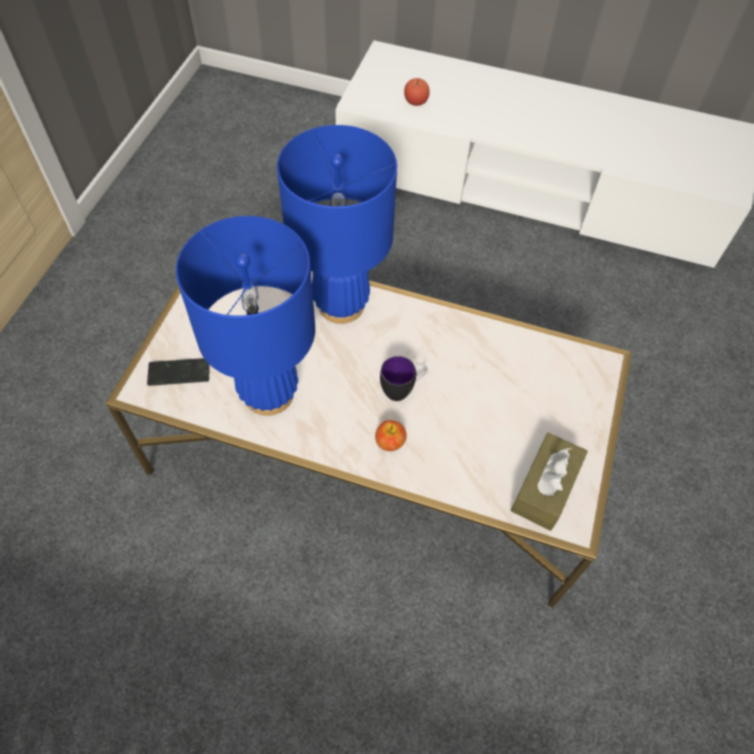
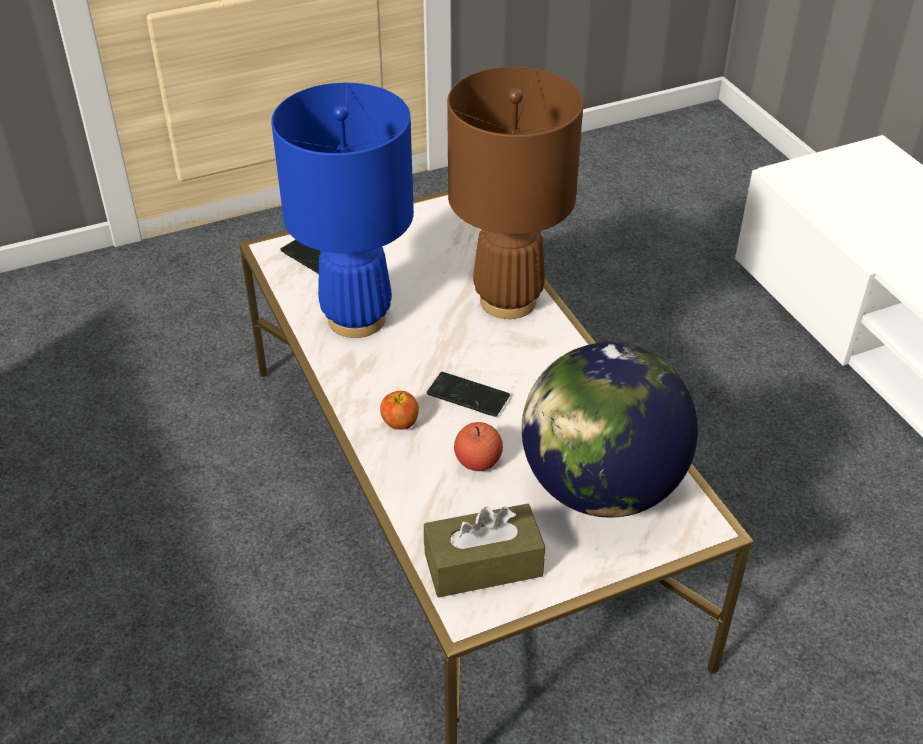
camera: 50 degrees right, 15 degrees down
blue table lamp [277,125,397,324] -> brown table lamp [447,67,583,319]
mug [380,356,427,401] -> phone [427,372,510,417]
apple [404,78,430,106] -> apple moved to [454,422,503,471]
none -> globe [522,342,698,518]

